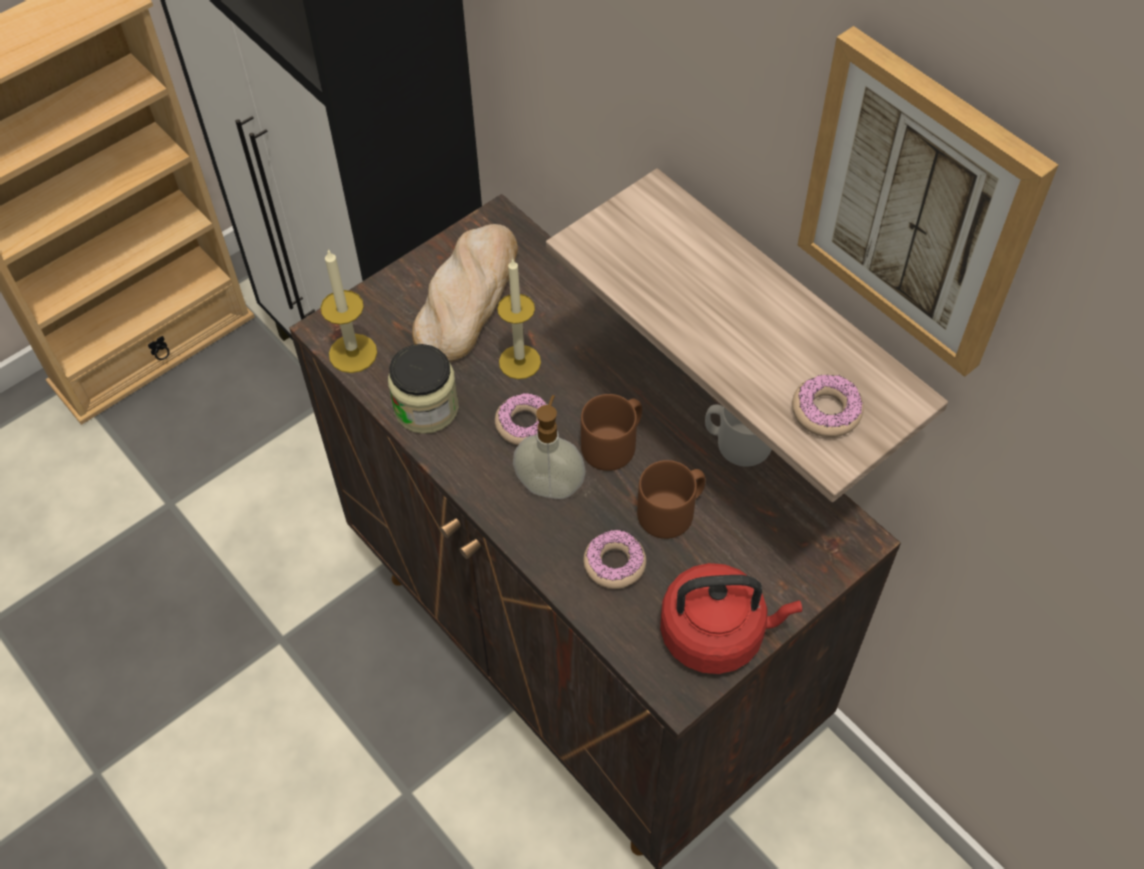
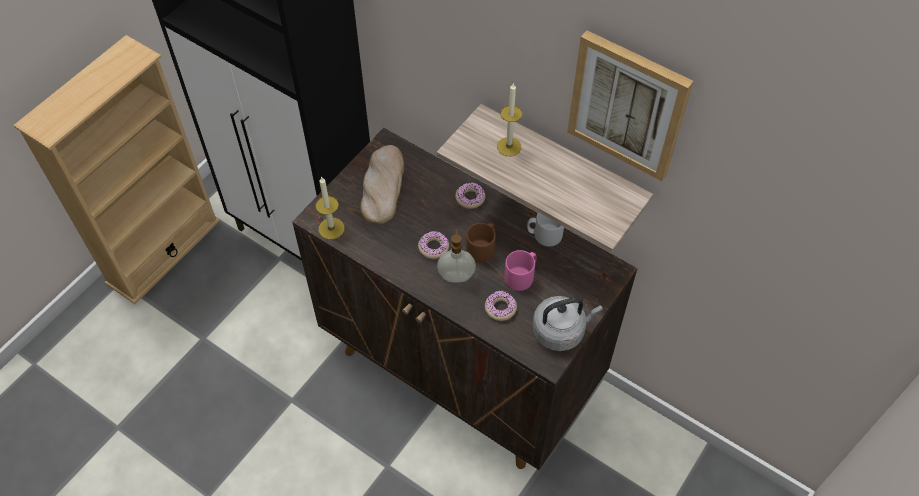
camera: 15 degrees left, 0 degrees up
jar [388,344,459,434] -> none
candle [497,258,541,379] -> candle moved to [497,83,522,156]
brown mug [637,460,706,539] -> pink mug [504,250,537,291]
red kettle [660,563,802,674] -> grey kettle [532,296,603,351]
donut [792,375,864,437] -> donut moved to [455,182,485,209]

